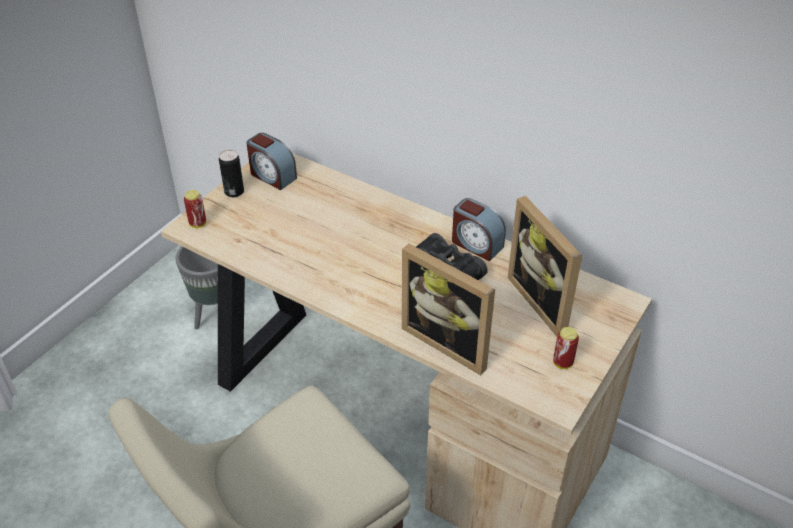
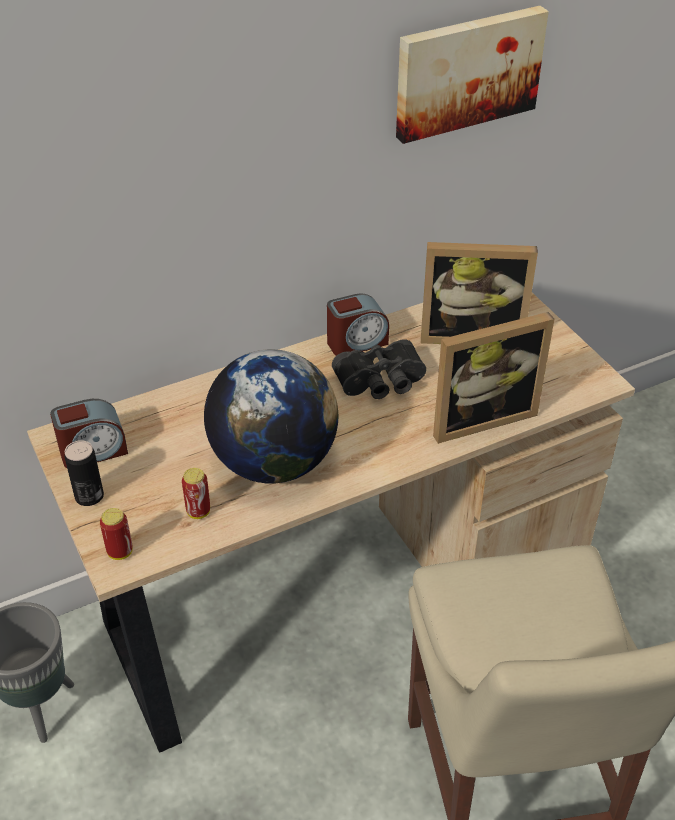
camera: 60 degrees left, 0 degrees up
can [553,327,579,369] -> can moved to [182,468,210,519]
none -> globe [204,349,338,483]
none -> picture [396,6,549,144]

